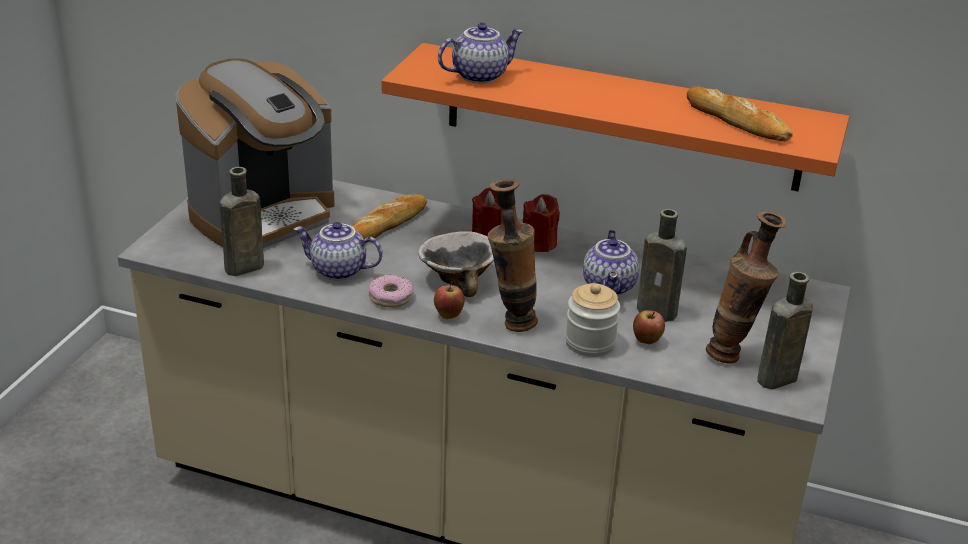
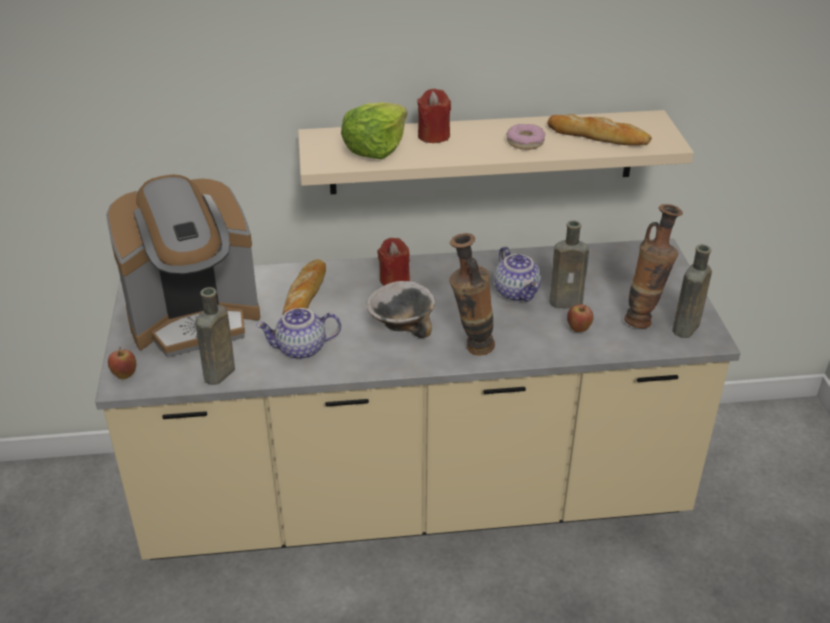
camera: 25 degrees left, 5 degrees up
coffee machine [176,58,335,248] -> coffee machine turned 45 degrees clockwise [106,175,260,358]
donut [368,275,414,308] -> donut moved to [507,124,545,150]
orange shelf [382,43,849,191] -> beige shelf [298,110,694,194]
apple [434,282,465,319] -> apple moved to [108,347,136,379]
teapot [438,23,524,83] -> lettuce [341,102,407,159]
red candle [523,194,560,252] -> red candle moved to [417,89,451,143]
jar [565,283,620,357] -> none

